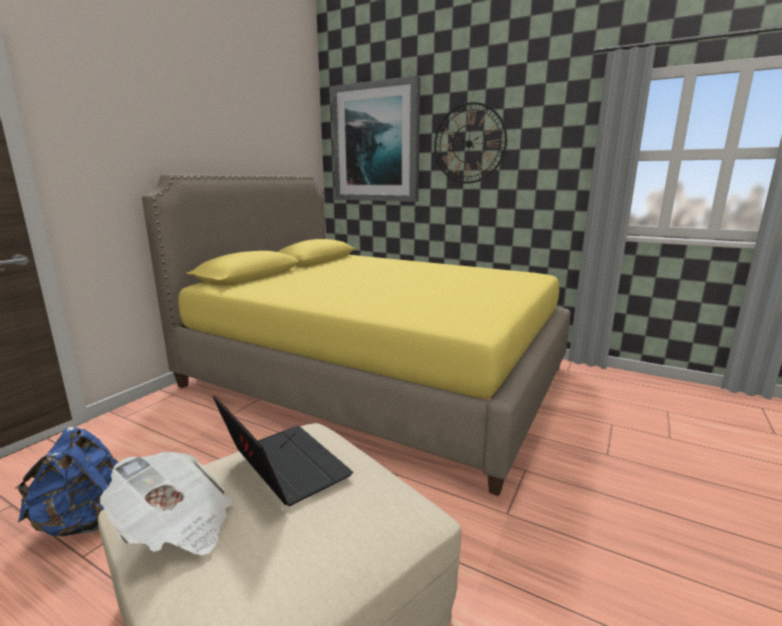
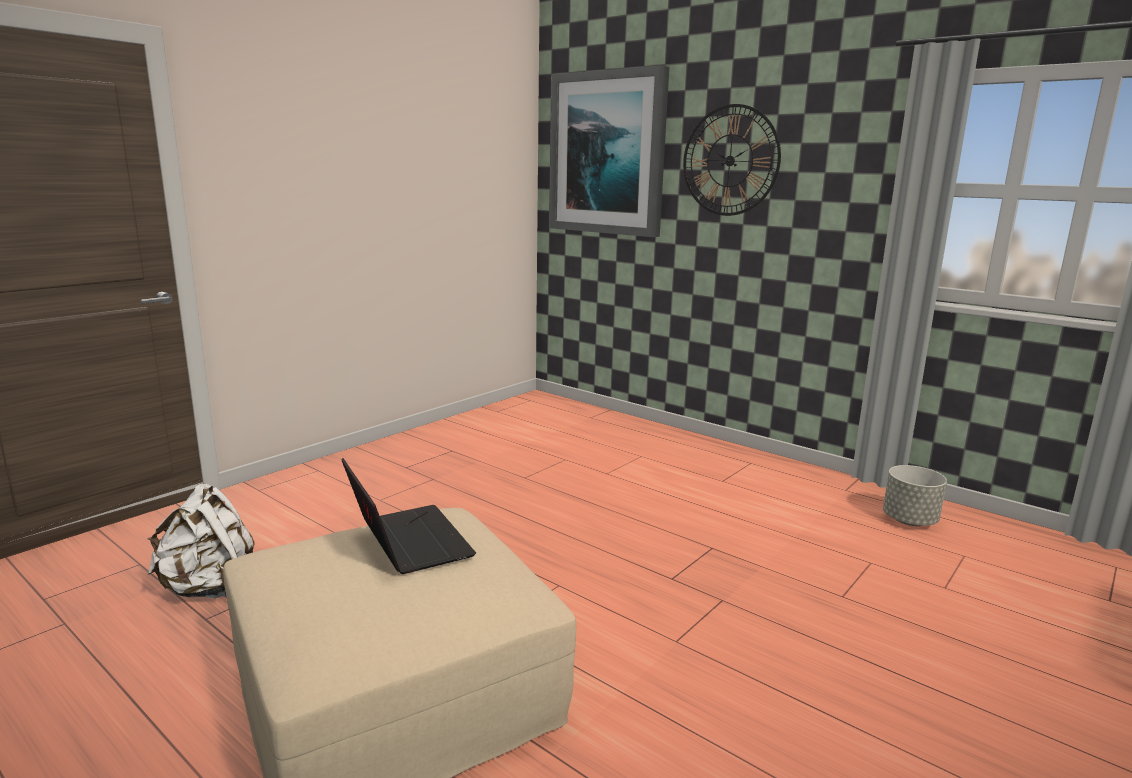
camera: 10 degrees right, 0 degrees up
blue backpack [15,427,119,536] -> white backpack [148,484,255,598]
newspaper [100,452,233,555] -> none
yellow bed [142,174,571,496] -> none
none -> grey planter [883,465,947,526]

